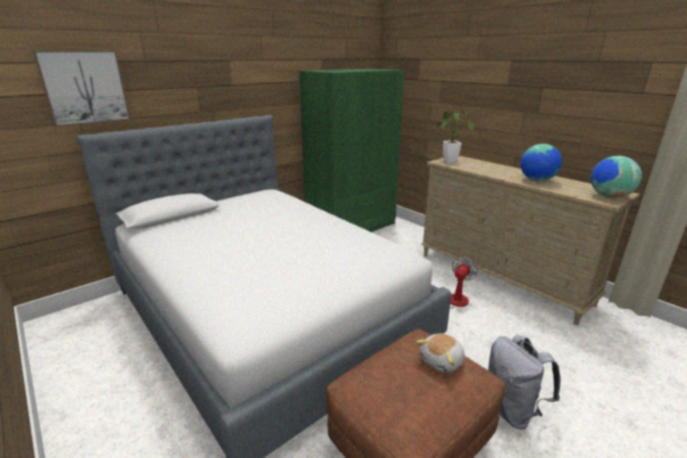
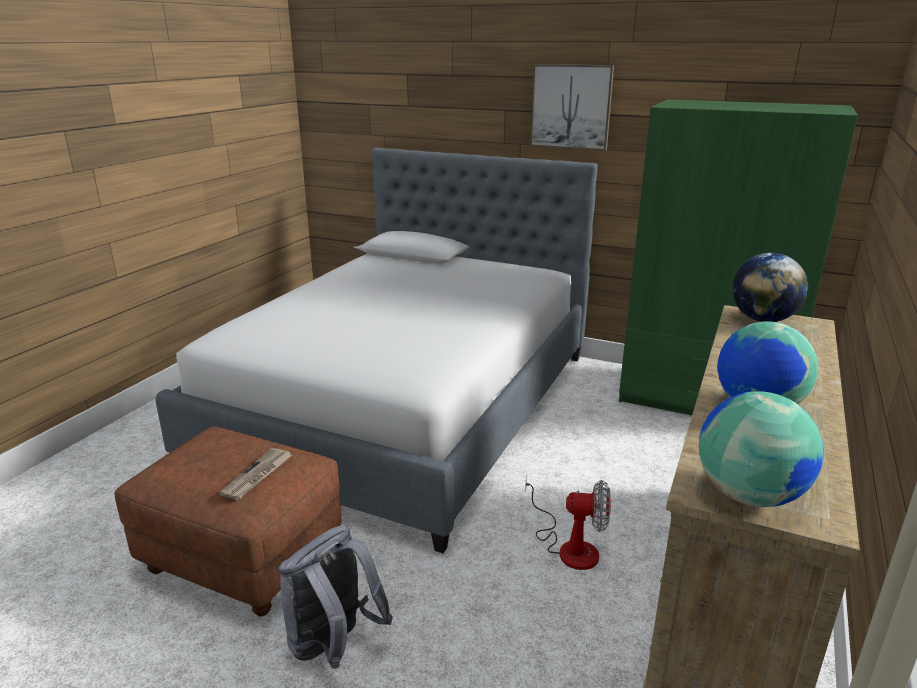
camera: 65 degrees right, 0 degrees up
picture [33,50,131,127] -> picture moved to [530,64,614,151]
plush toy [416,333,465,373] -> newspaper [219,448,292,500]
potted plant [437,108,474,163] -> globe [732,253,808,322]

